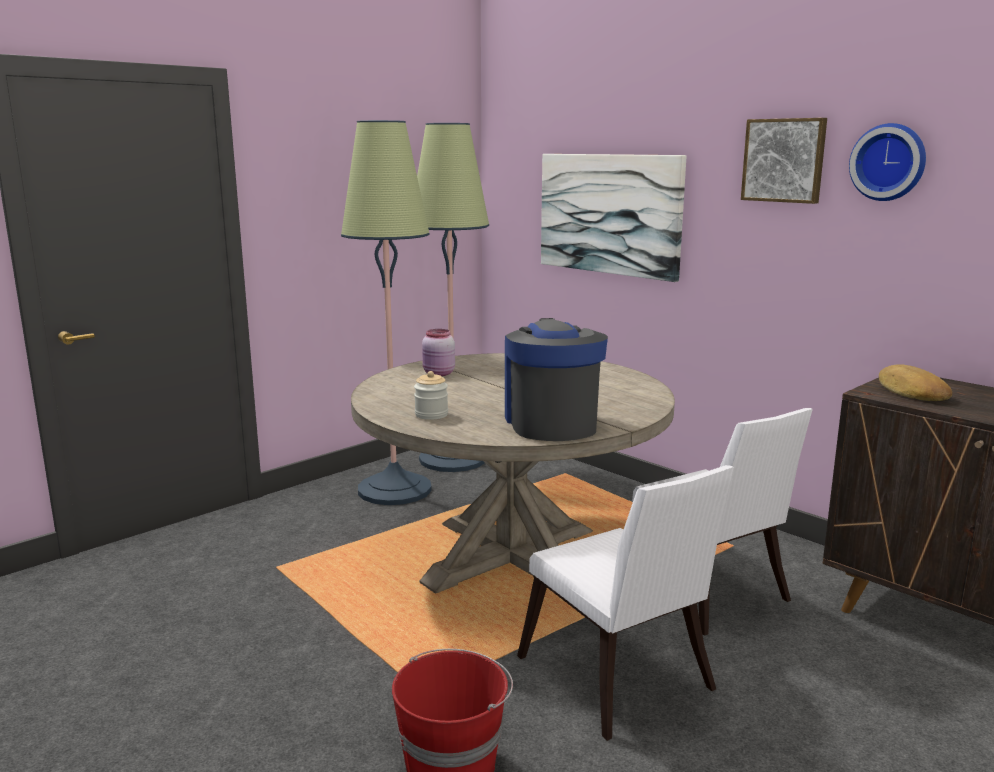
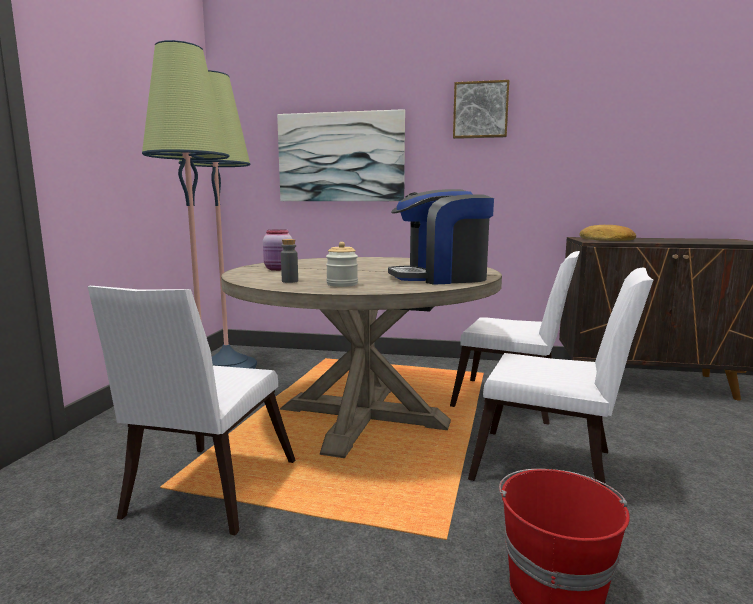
camera: 35 degrees left, 5 degrees down
coffee machine [505,318,608,441] -> coffee machine turned 60 degrees counterclockwise [388,189,494,285]
wall clock [849,123,926,201] -> none
none -> white chair [87,286,295,535]
none -> grey bottle [281,239,298,283]

